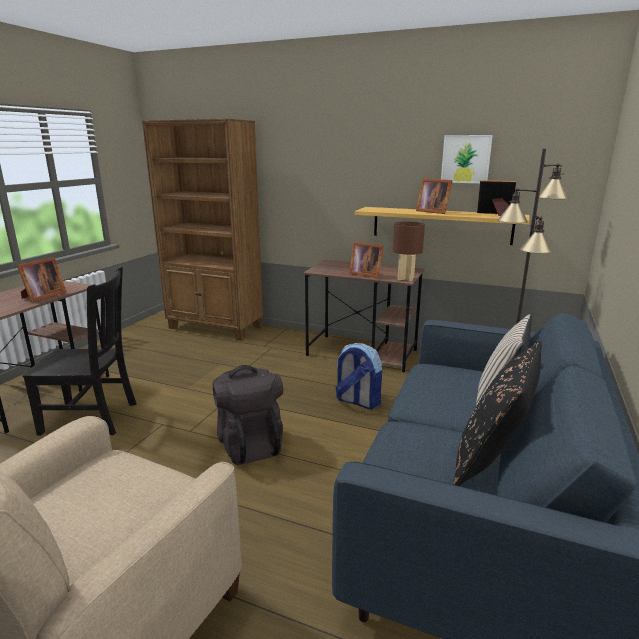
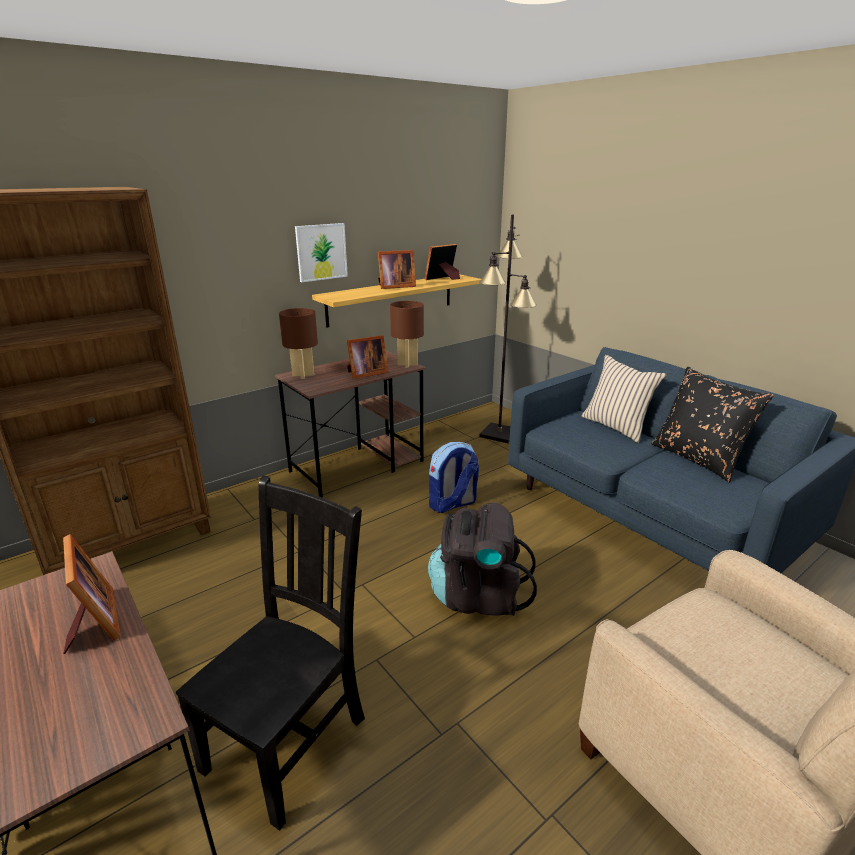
camera: 60 degrees left, 5 degrees up
picture [441,135,493,183] -> picture moved to [295,223,348,282]
none -> brown table lamp [279,308,318,379]

